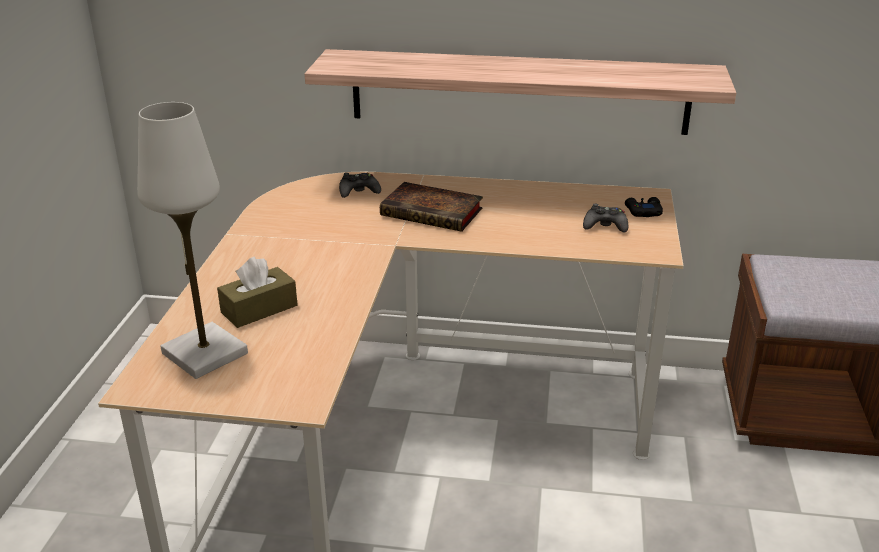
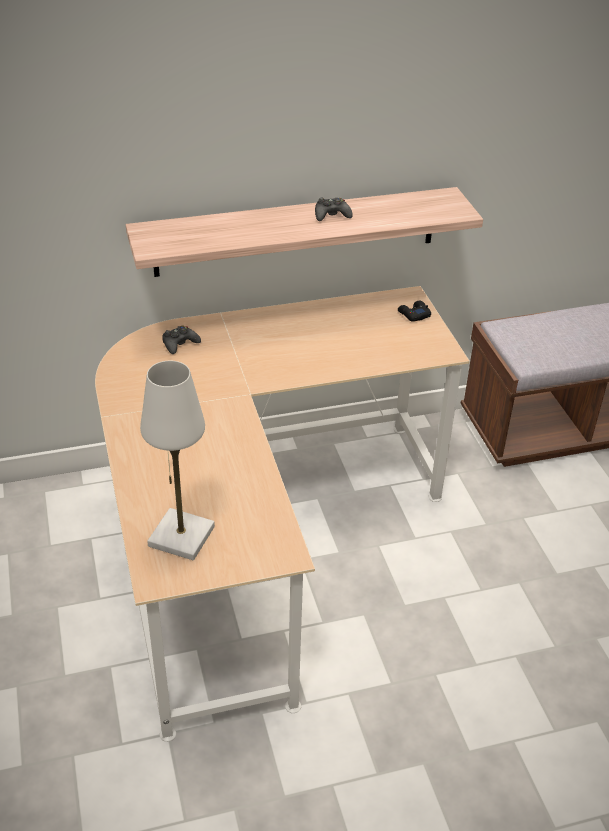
camera: 25 degrees left, 10 degrees up
brown tissue box [217,257,298,328] -> none
book [380,182,483,232] -> none
black game controller [583,203,628,233] -> black game controller moved to [315,197,353,221]

